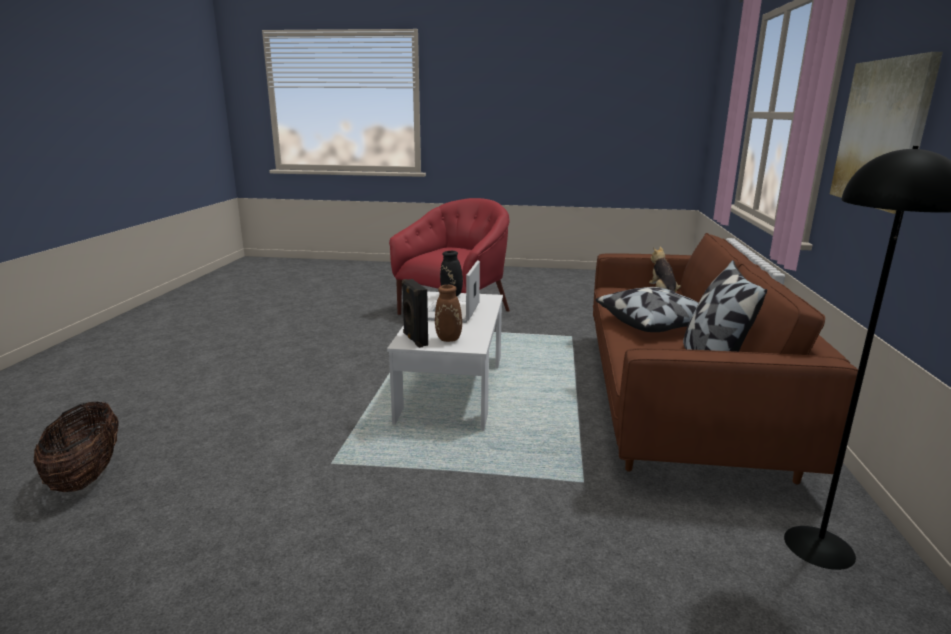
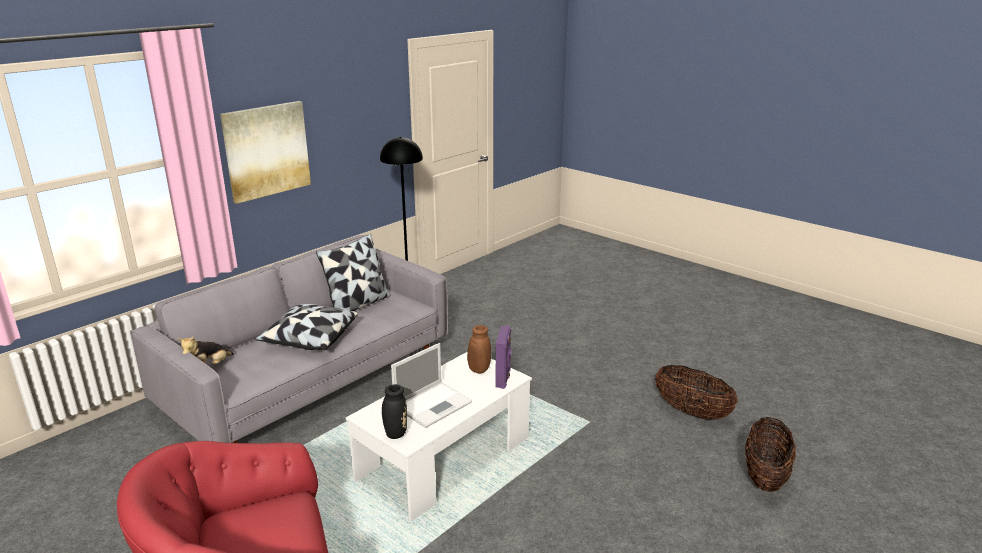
camera: 145 degrees left, 5 degrees up
black speaker [402,279,428,348] -> purple speaker [496,326,511,389]
brown sofa [593,233,858,485] -> grey sofa [130,235,448,443]
none -> basket [655,365,738,420]

